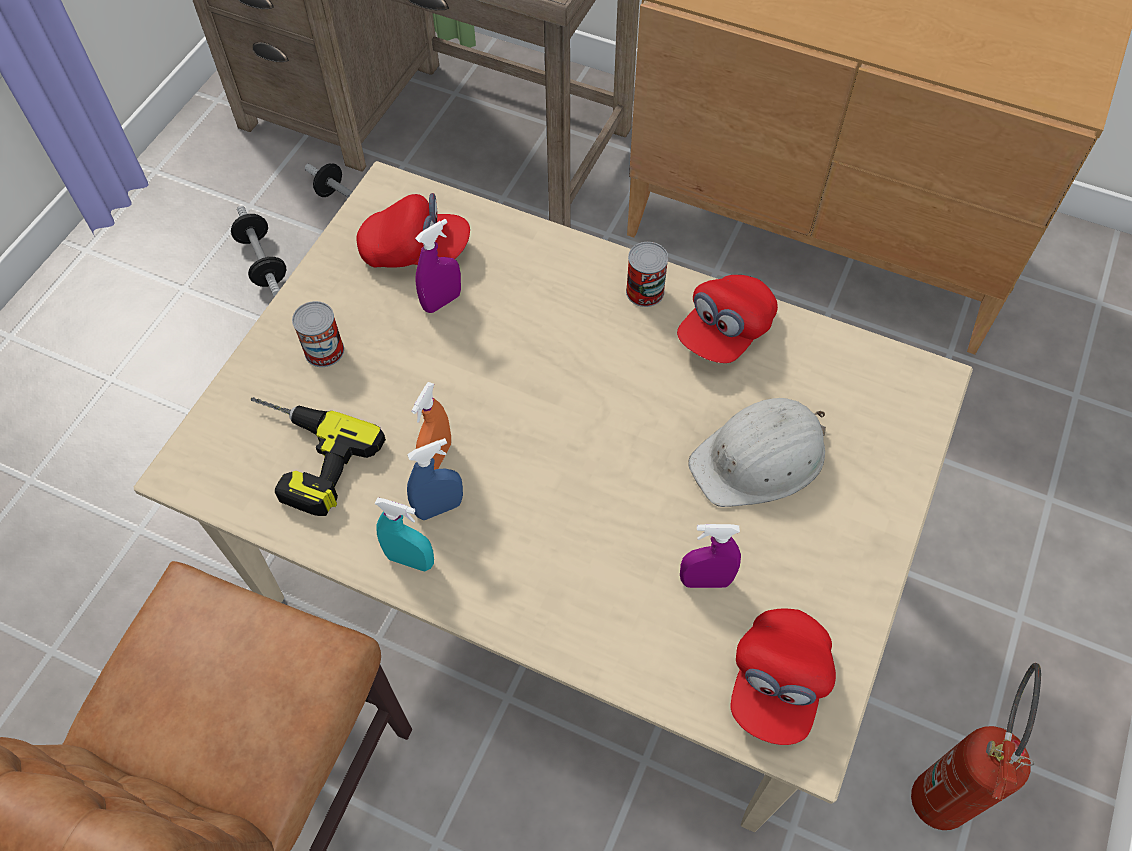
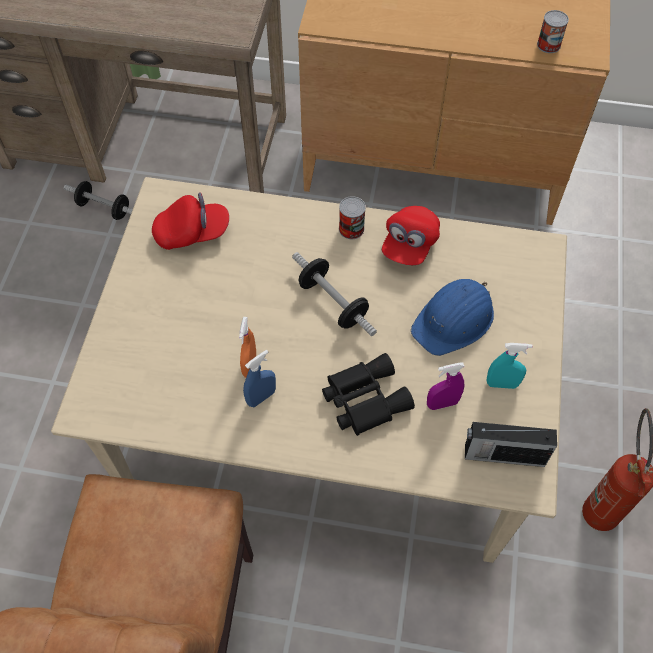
camera: 15 degrees left, 0 degrees up
dumbbell [231,206,286,296] -> dumbbell moved to [292,252,377,336]
power drill [251,397,386,516] -> none
can [292,301,344,367] -> can moved to [537,10,569,53]
turquoise spray bottle [375,498,434,571] -> turquoise spray bottle moved to [487,343,532,389]
purple spray bottle [415,219,461,313] -> none
white hard hat [688,398,826,507] -> blue hard hat [411,279,494,356]
red cap [731,608,836,745] -> radio [465,422,557,467]
none -> black binoculars [322,353,415,436]

